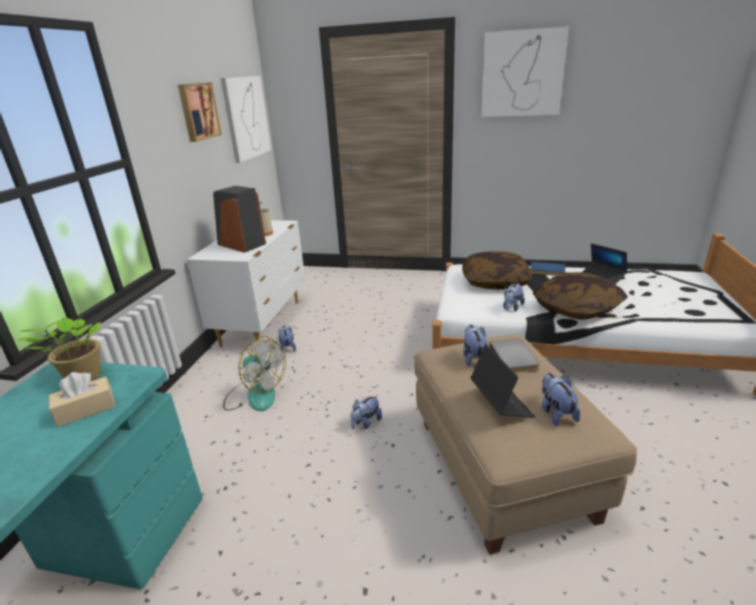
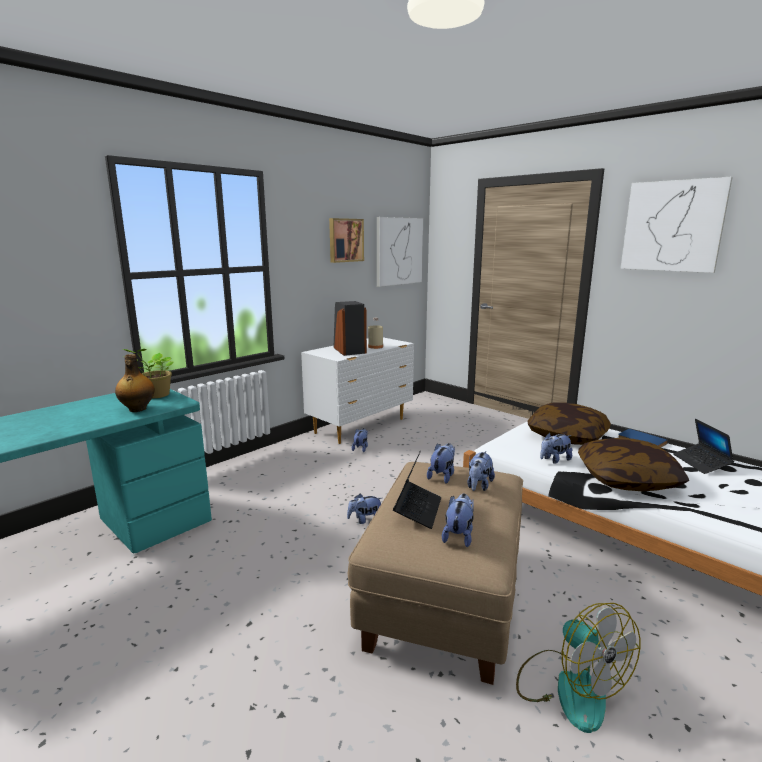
camera: 30 degrees right, 10 degrees down
beige tissue box [49,372,116,427] -> bottle [115,354,155,412]
fan [223,337,286,411] -> fan moved to [516,603,640,733]
grey book [489,338,540,373] -> plush toy [467,451,495,491]

